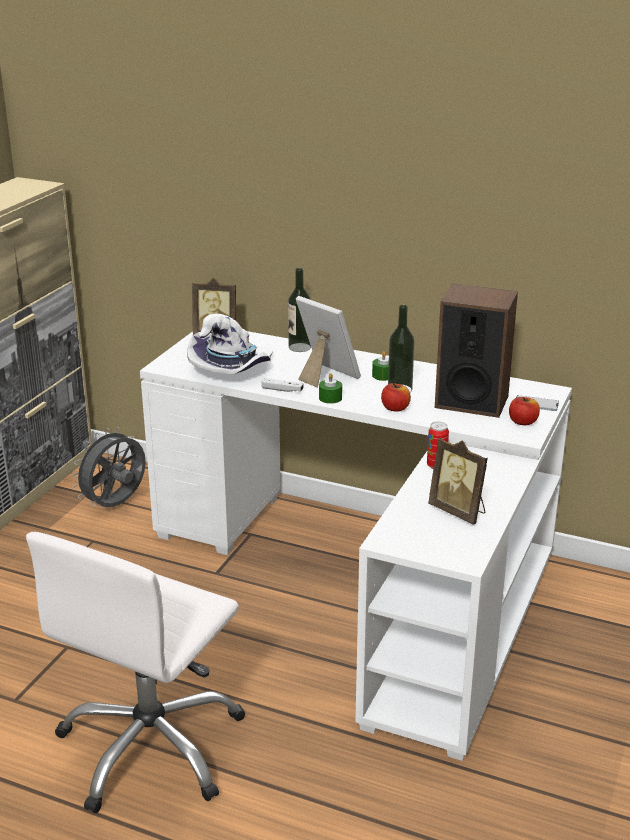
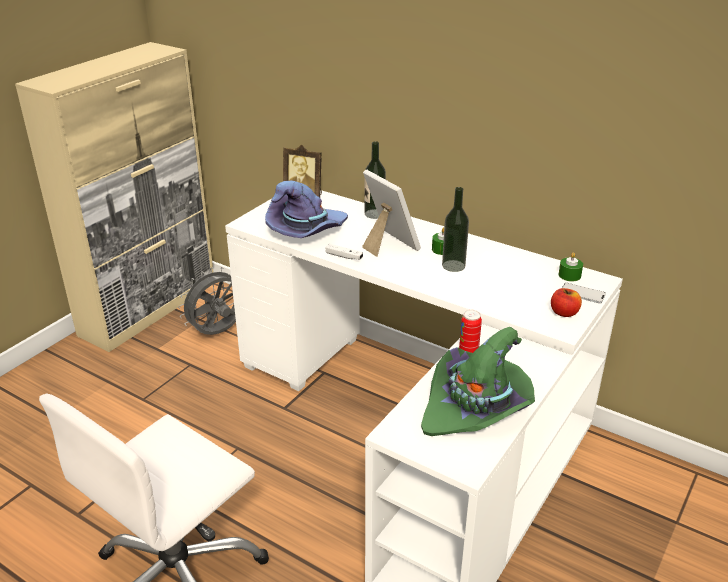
camera: 10 degrees right, 5 degrees up
white hat [187,314,273,374] -> purple hat [265,181,348,238]
green candle [319,373,342,404] -> green candle moved to [559,252,583,282]
apple [381,383,411,412] -> none
picture frame [428,438,488,525] -> green hat [421,327,535,436]
speaker [435,284,518,418] -> none

